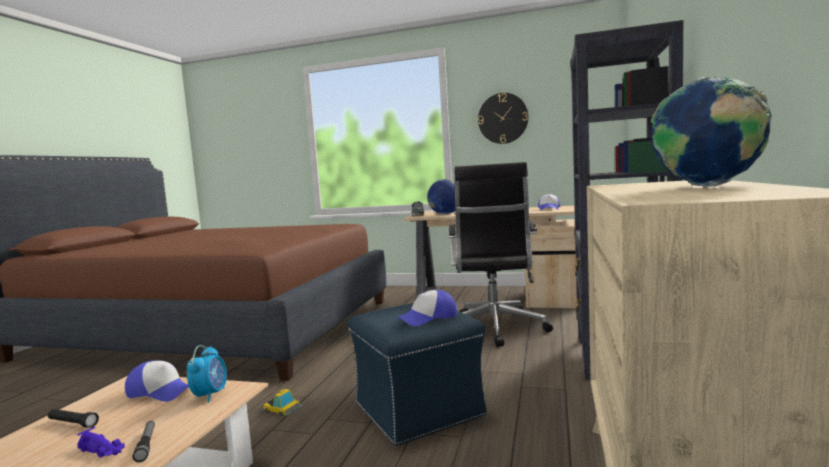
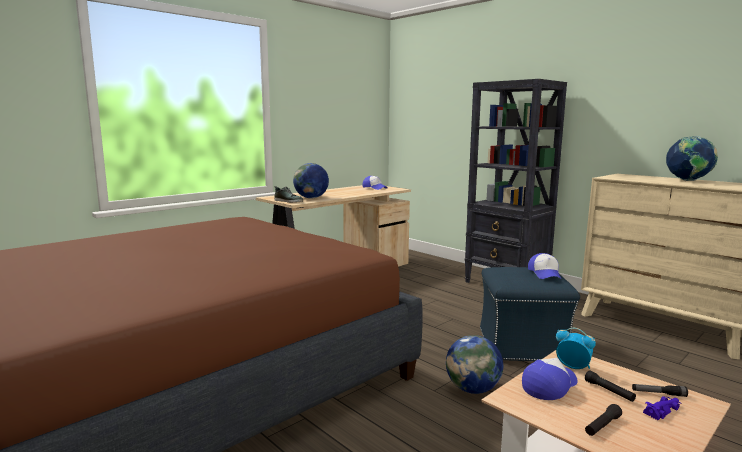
camera: 60 degrees left, 5 degrees up
toy car [262,389,302,416] -> globe [446,335,503,394]
black office chair [449,162,553,347] -> none
wall clock [478,93,528,144] -> none
none -> black flashlight [585,370,636,402]

